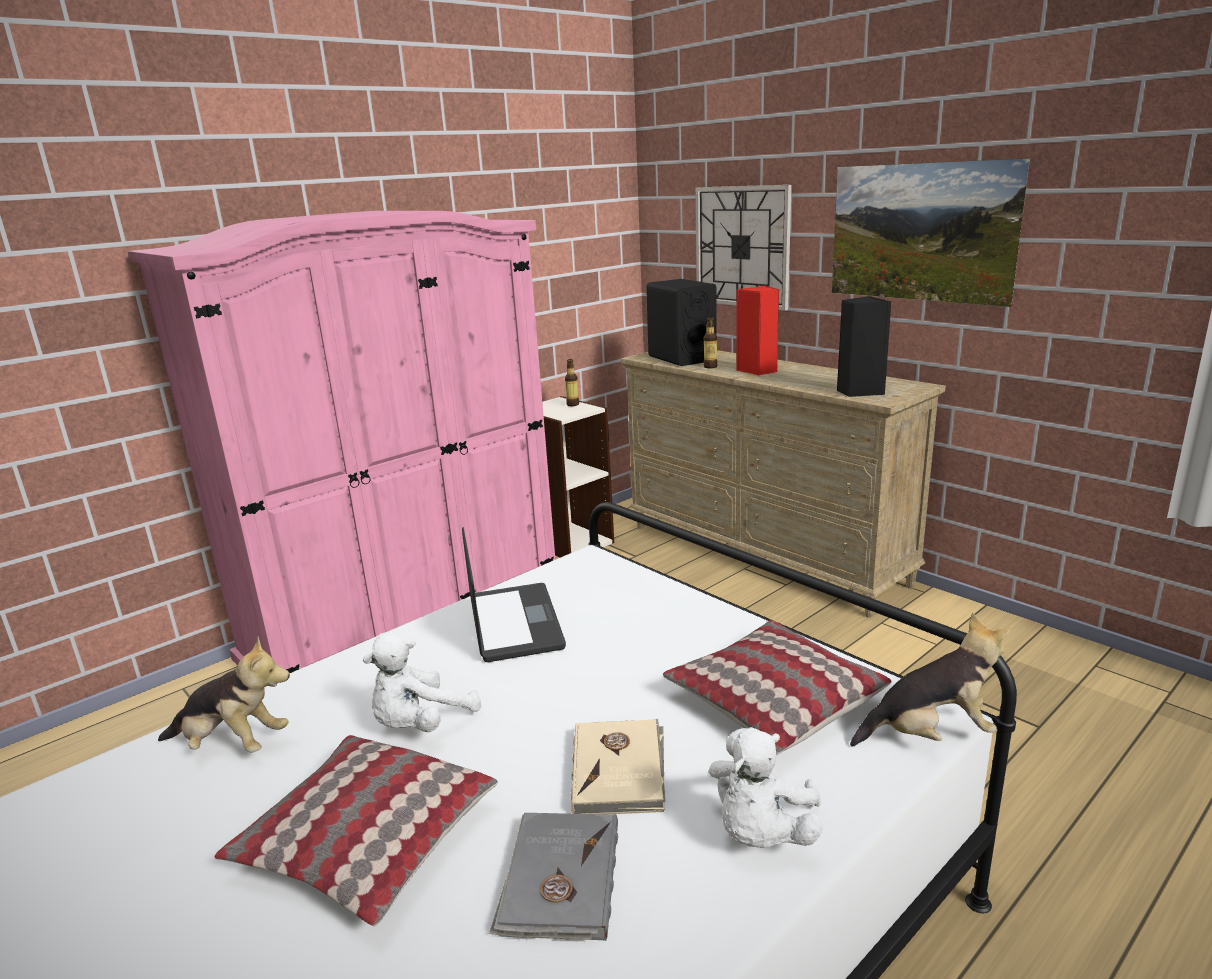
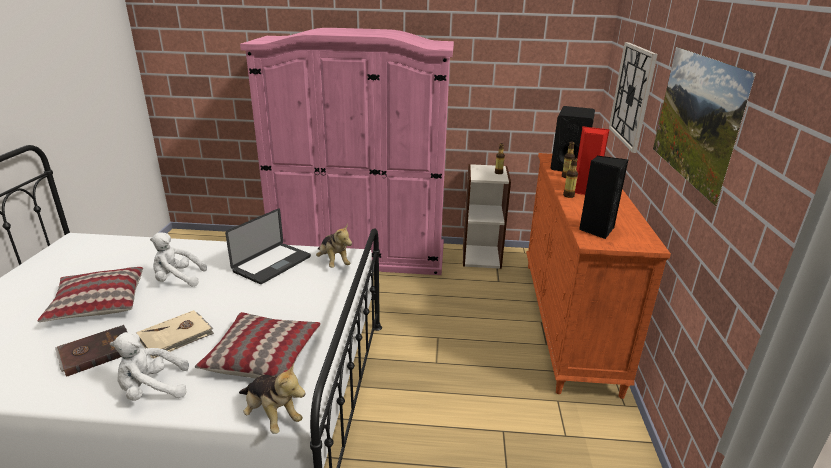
camera: 45 degrees right, 5 degrees up
plush toy [158,636,290,753] -> plush toy moved to [316,224,352,268]
grey book [489,813,618,941] -> brown book [55,325,127,377]
beige dresser [621,350,946,618] -> orange dresser [526,153,671,399]
none -> bottle [563,158,578,198]

